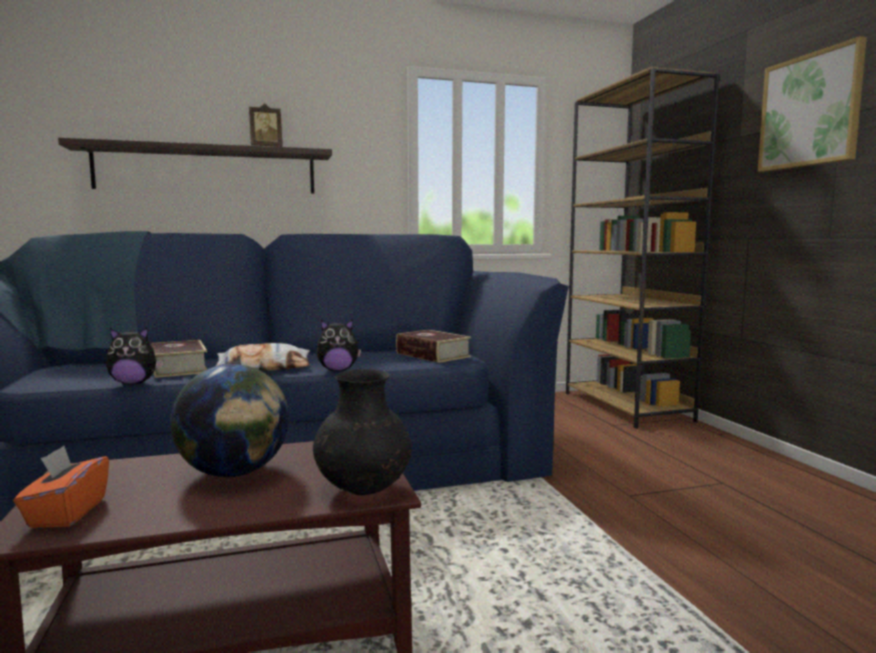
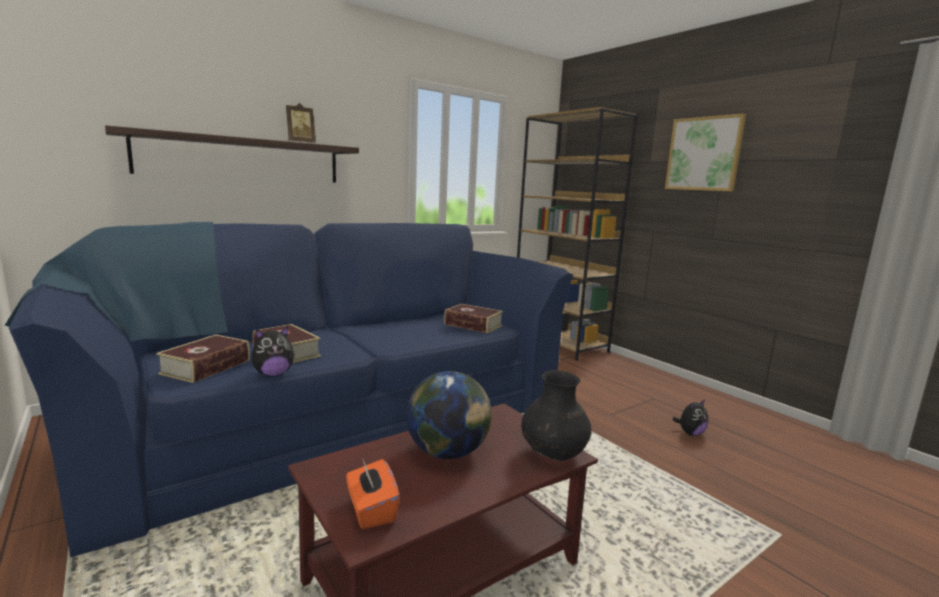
camera: 20 degrees left, 5 degrees up
pillow [216,343,310,371] -> none
plush toy [316,319,361,371] -> plush toy moved to [672,400,708,436]
none -> book [156,335,250,383]

